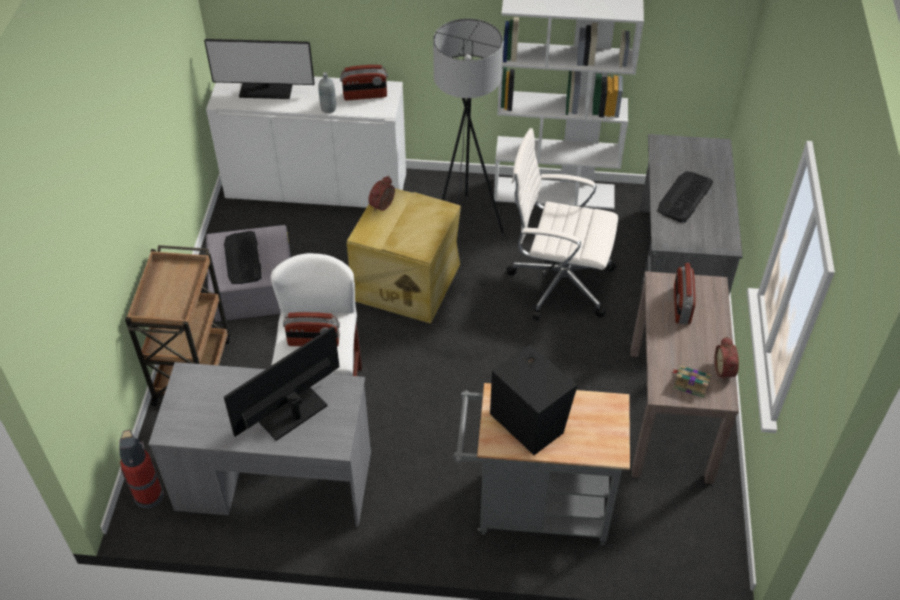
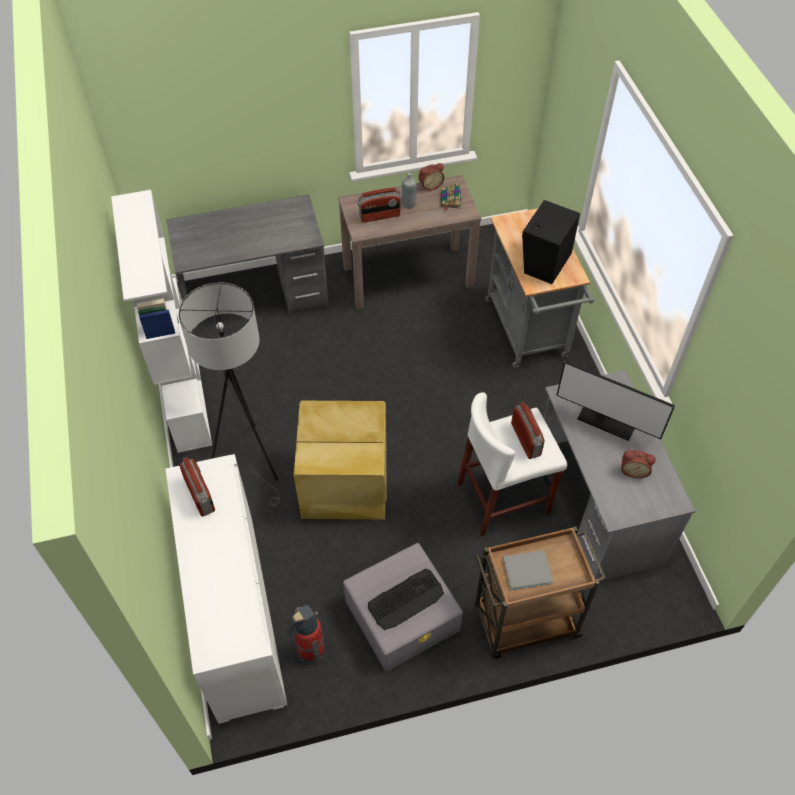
camera: 110 degrees left, 5 degrees up
fire extinguisher [119,430,164,508] -> fire extinguisher moved to [288,605,325,664]
monitor [204,39,315,99] -> none
grey bottle [318,72,336,113] -> grey bottle moved to [402,173,417,209]
alarm clock [368,176,395,211] -> alarm clock moved to [621,450,656,478]
white office chair [507,128,618,320] -> none
keyboard [657,171,713,222] -> none
none -> grey book [503,550,553,591]

